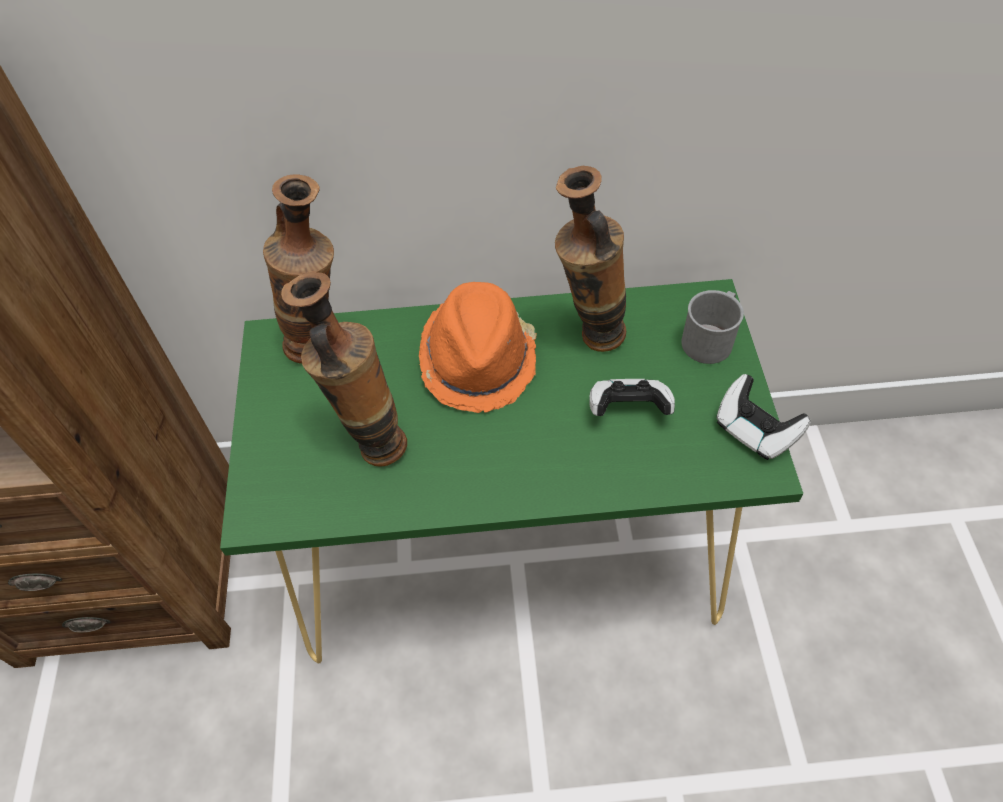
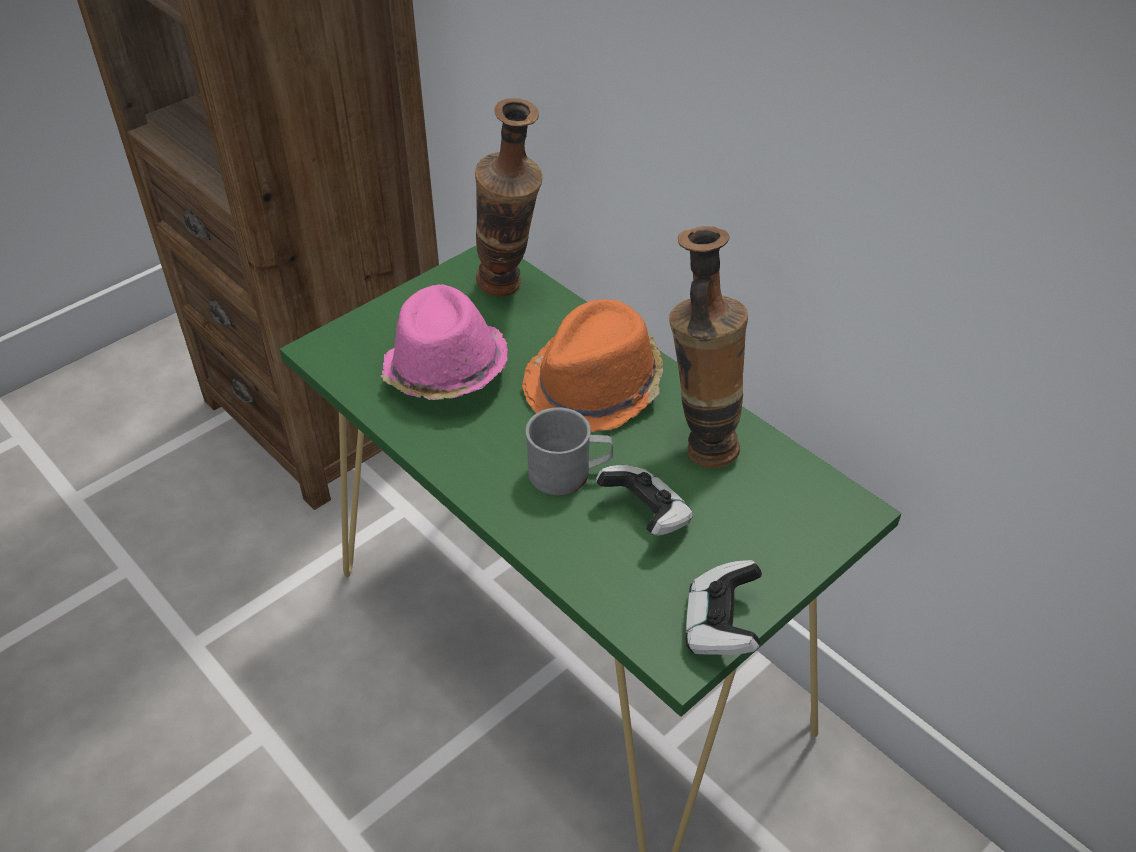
camera: 50 degrees right, 10 degrees down
vase [281,271,407,467] -> pink hat [381,284,508,400]
grey mug [681,290,744,364] -> grey mug moved to [525,407,613,495]

